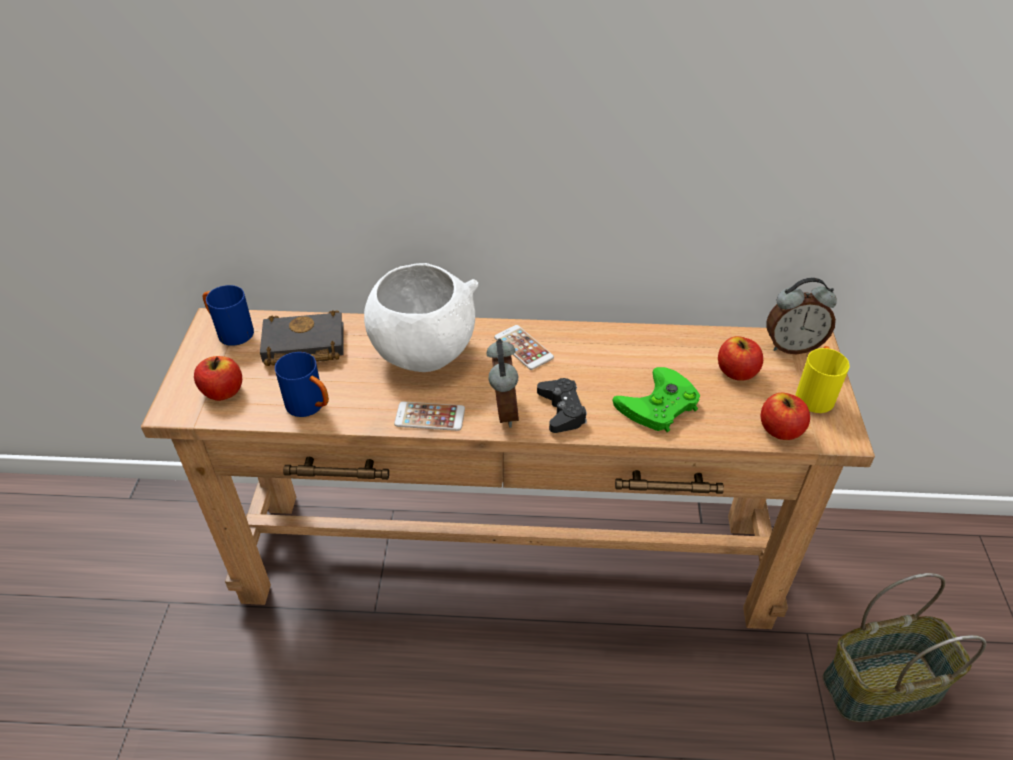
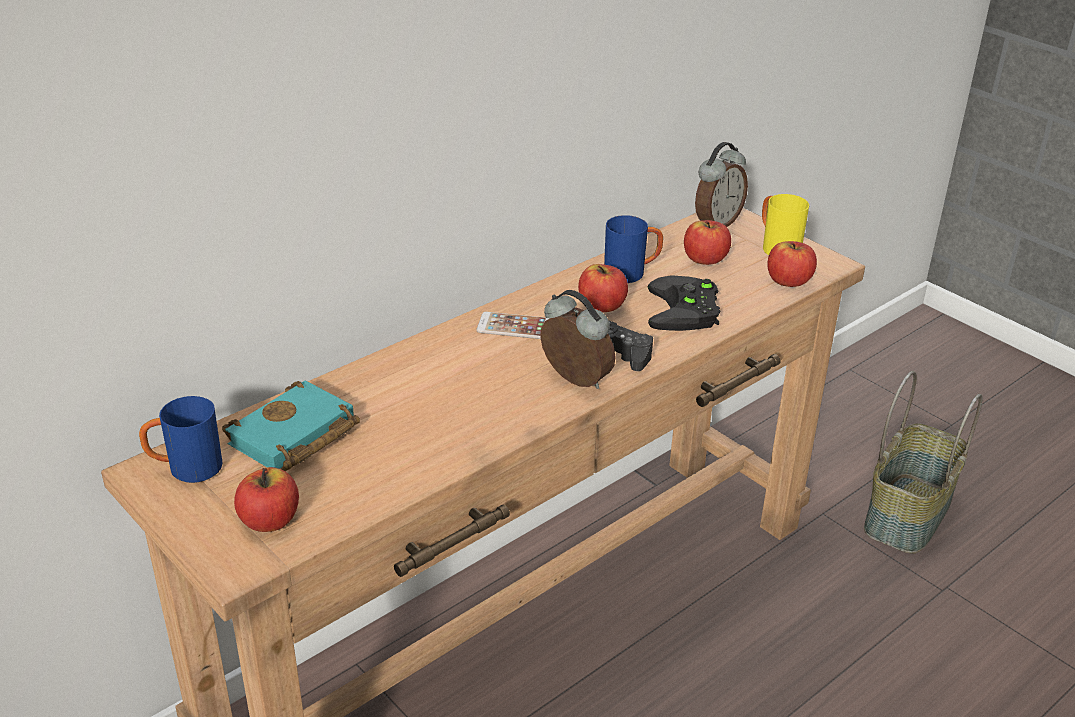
camera: 45 degrees left, 10 degrees down
black book [260,310,344,366] -> turquoise book [222,380,360,471]
blue mug [275,352,329,417] -> blue mug moved to [604,215,663,283]
white bowl [364,263,478,372] -> none
phone [394,402,465,431] -> none
green game controller [612,367,700,432] -> black game controller [648,276,721,331]
none -> apple [578,264,628,312]

